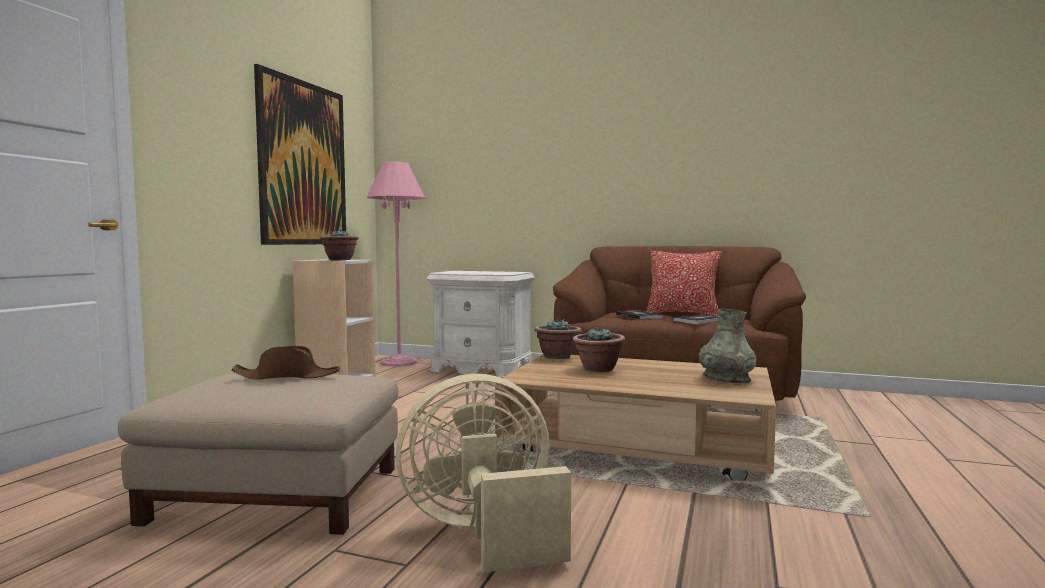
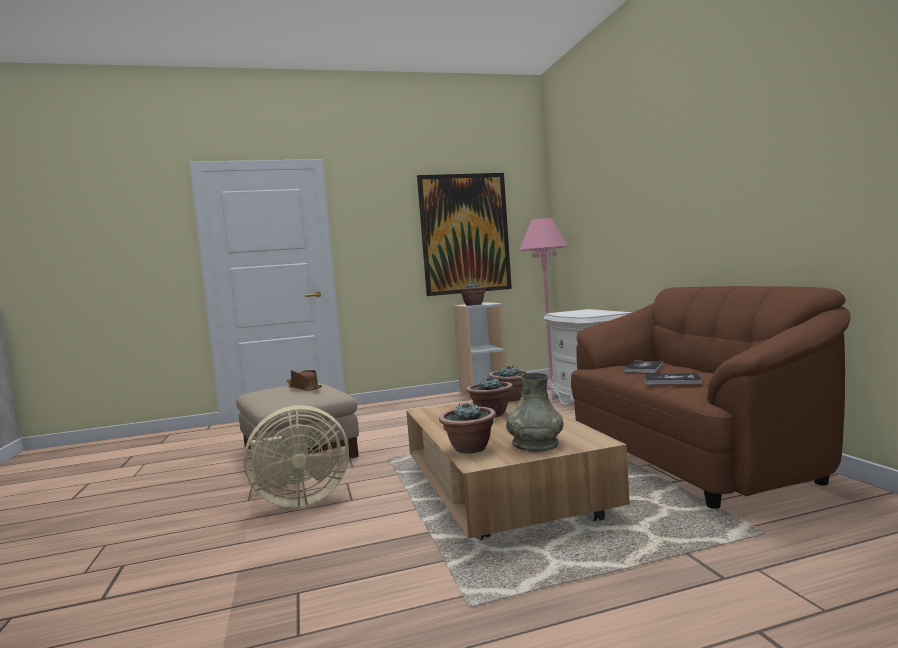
camera: 55 degrees right, 0 degrees up
beige fan [396,374,571,572] -> beige fan turned 120 degrees clockwise [244,405,349,508]
pillow [646,251,722,317] -> none
none -> potted plant [439,403,496,453]

